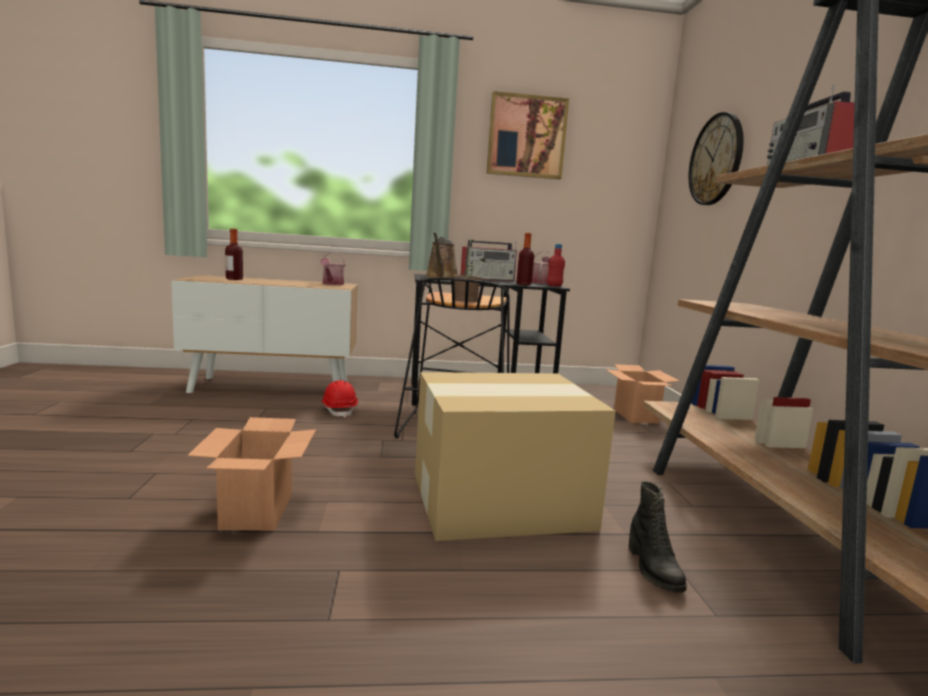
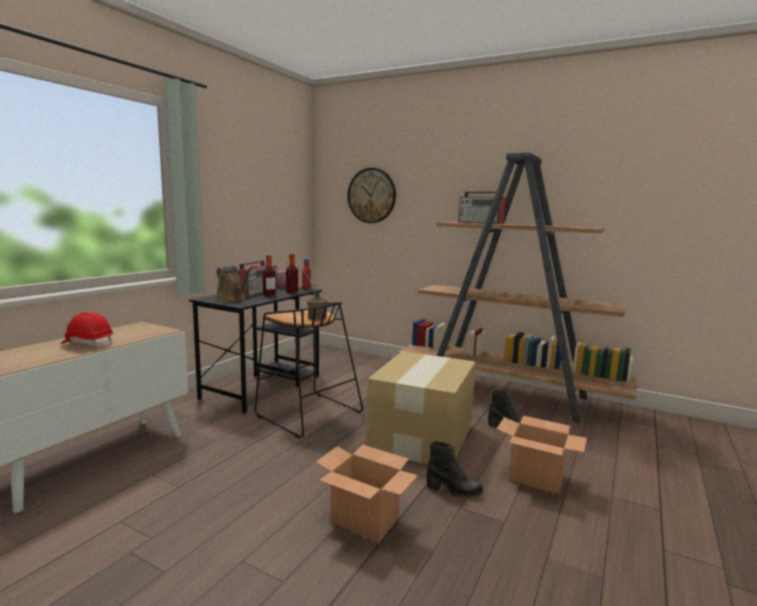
camera: 55 degrees left, 0 degrees up
bottle [225,229,243,280] -> bottle moved to [263,255,276,297]
watering can [320,251,346,285] -> none
red hard hat [322,380,358,418] -> red hard hat moved to [60,312,113,347]
picture [487,91,569,179] -> none
cardboard box [605,364,679,423] -> cardboard box moved to [497,416,587,494]
none -> black boot [427,441,483,498]

